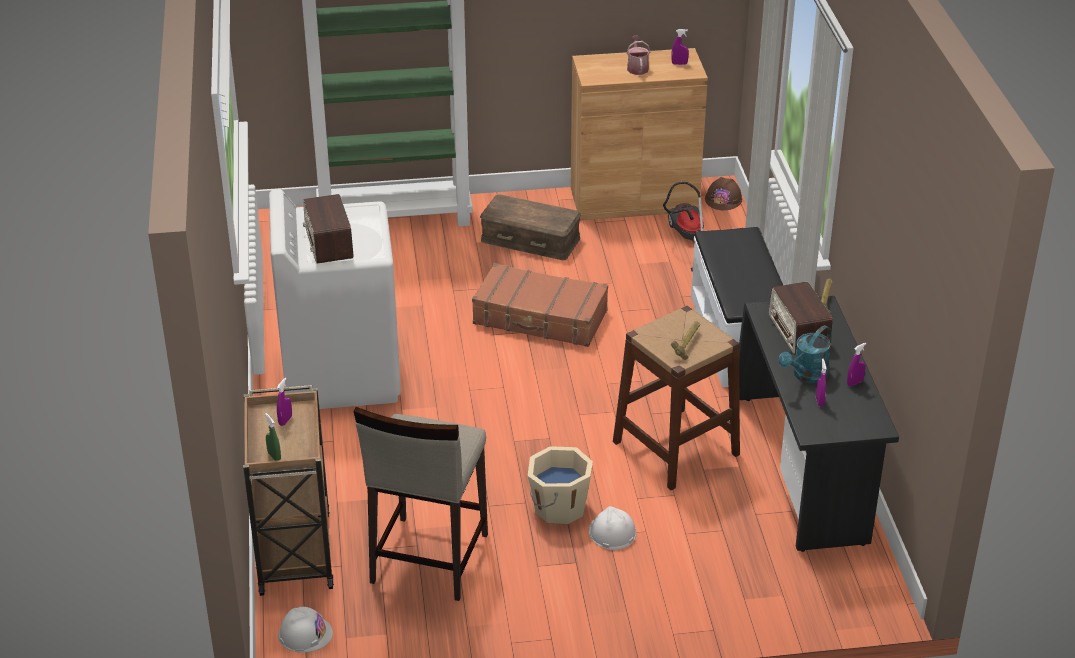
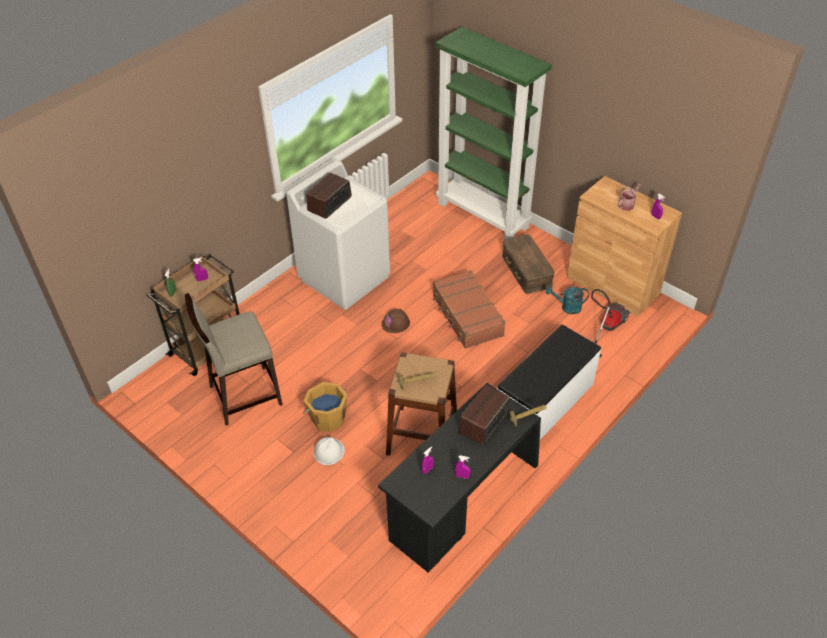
camera: 50 degrees right, 10 degrees up
white hard hat [278,607,333,653] -> none
beige bucket [528,446,593,524] -> orange bucket [303,382,347,432]
brown hard hat [705,177,742,210] -> brown hard hat moved to [382,309,410,333]
turquoise watering can [778,325,832,383] -> turquoise watering can moved to [546,287,589,314]

